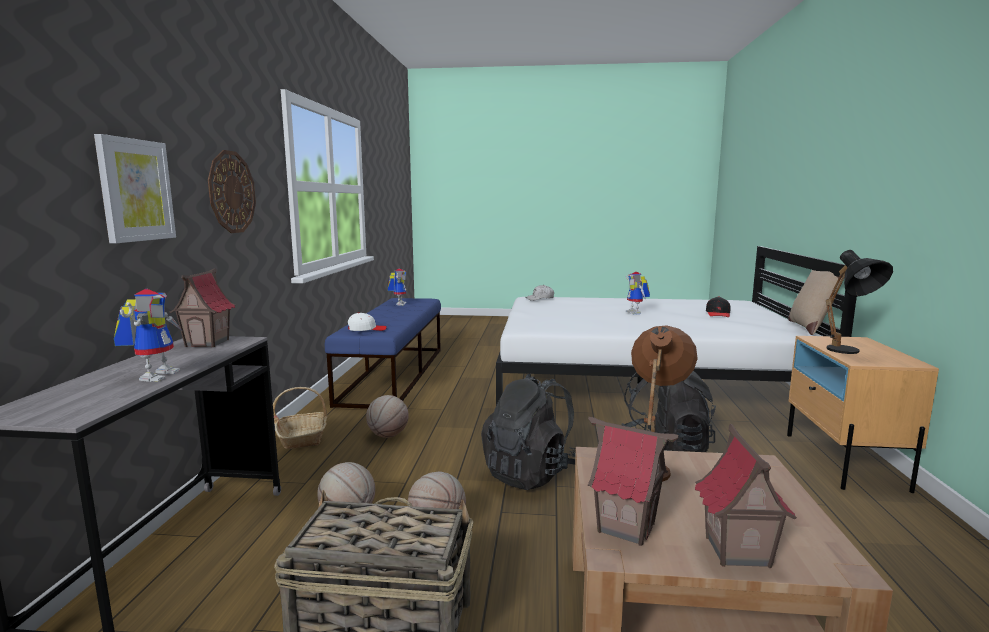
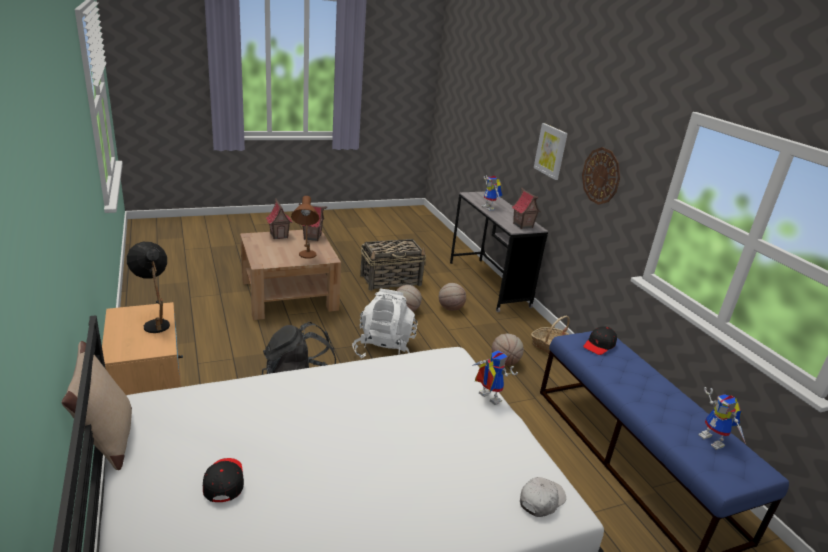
camera: 150 degrees right, 15 degrees up
white cap [348,312,387,331] -> black cap [583,326,617,355]
black backpack [481,374,576,490] -> white backpack [352,288,417,358]
toy robot [626,272,650,315] -> toy robot moved to [472,350,518,405]

